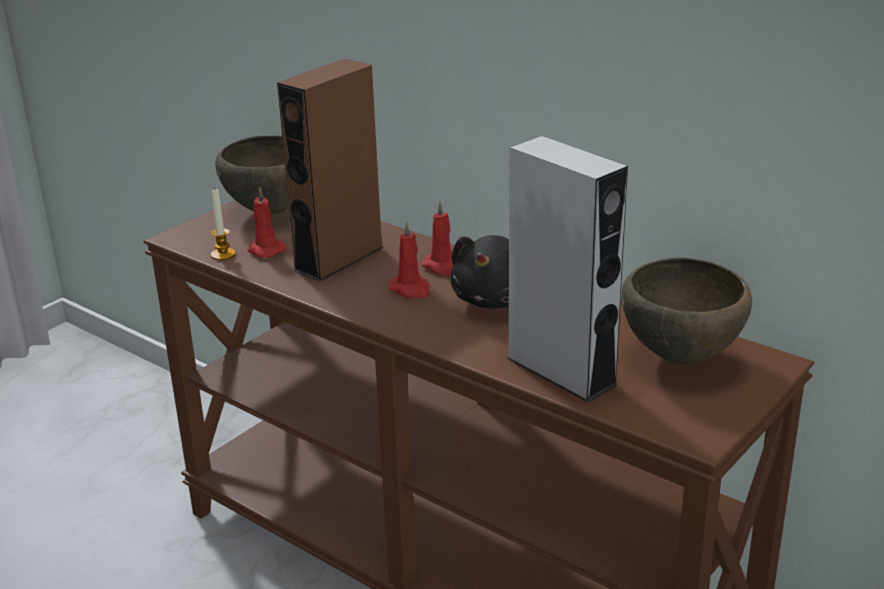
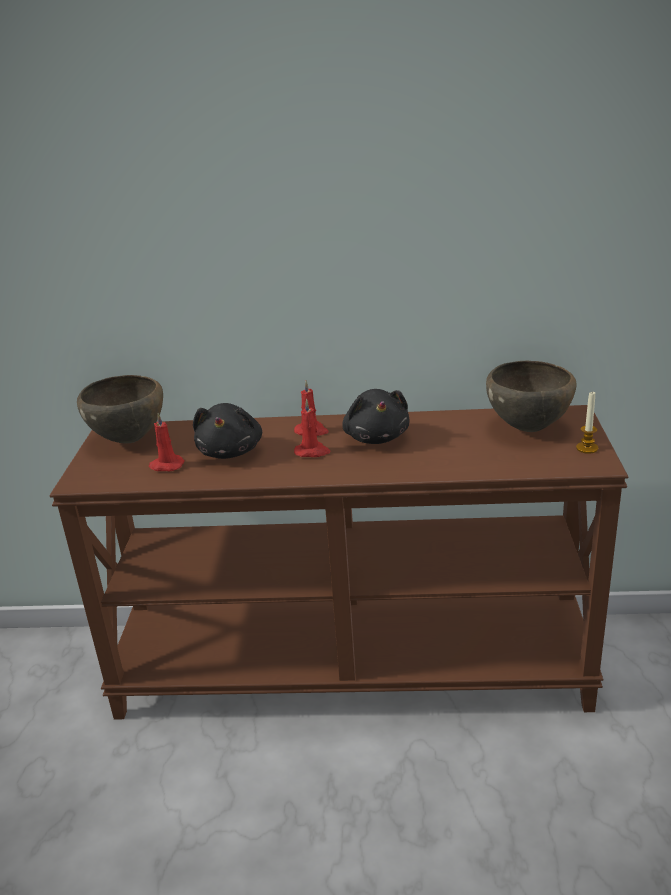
camera: 35 degrees left, 0 degrees up
candle [211,187,236,261] -> candle moved to [576,391,598,454]
brown speaker [277,59,383,281] -> black plush toy [193,403,262,459]
grey speaker [507,136,628,402] -> none

